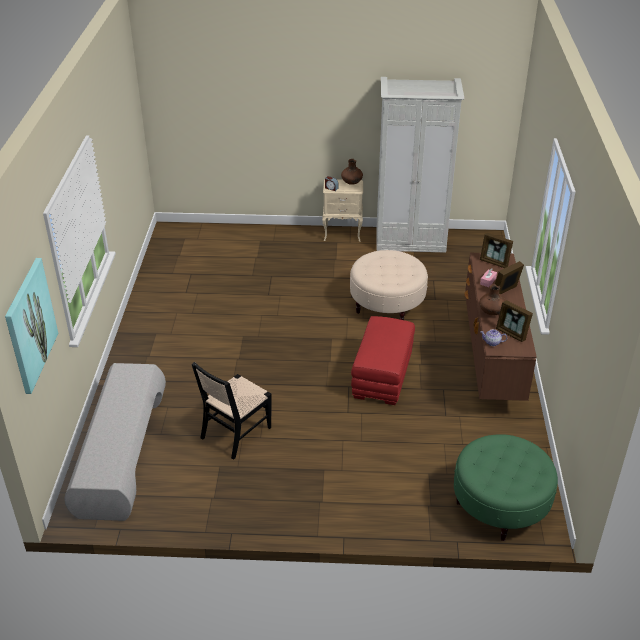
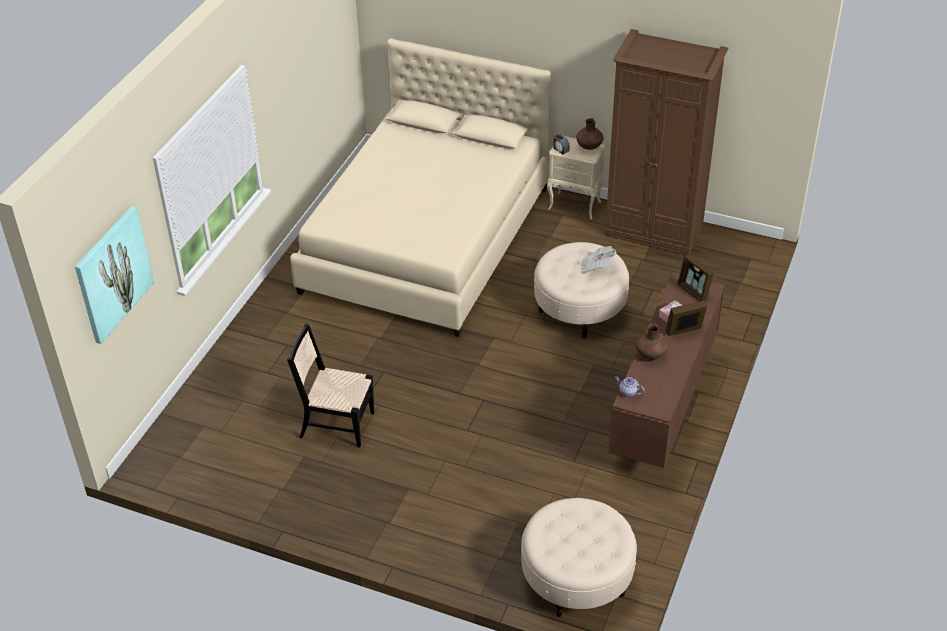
camera: 20 degrees right, 5 degrees up
grey bench [64,363,166,521] -> none
chair [192,362,271,460] -> chair turned 45 degrees clockwise [287,323,374,447]
red ottoman [351,316,415,405] -> none
white wardrobe [376,77,464,253] -> brown wardrobe [605,29,728,255]
green ottoman [454,435,558,541] -> beige ottoman [521,498,637,618]
picture frame [496,300,533,342] -> none
none -> beige bed [290,38,551,337]
none -> newspaper [579,246,616,272]

